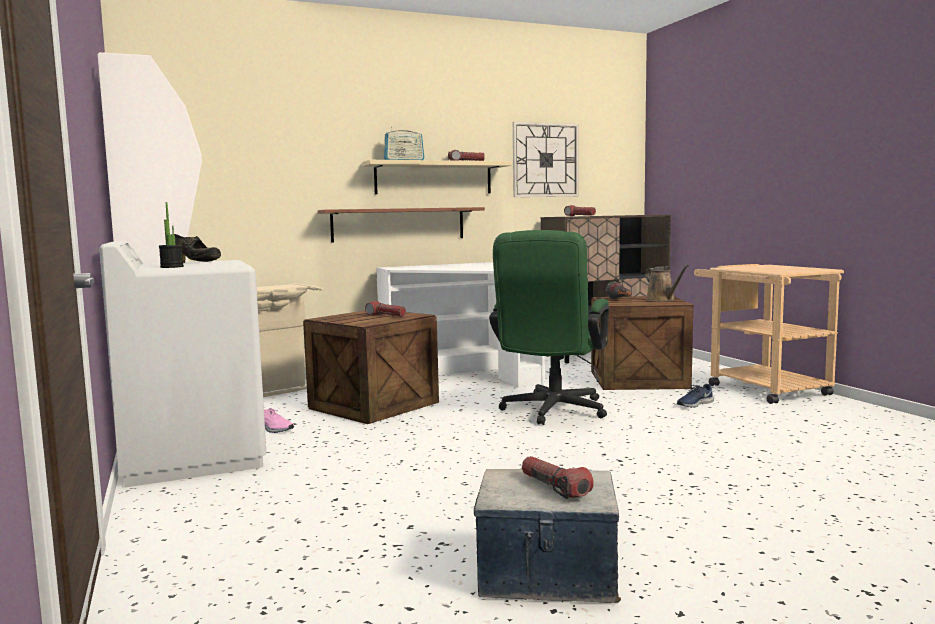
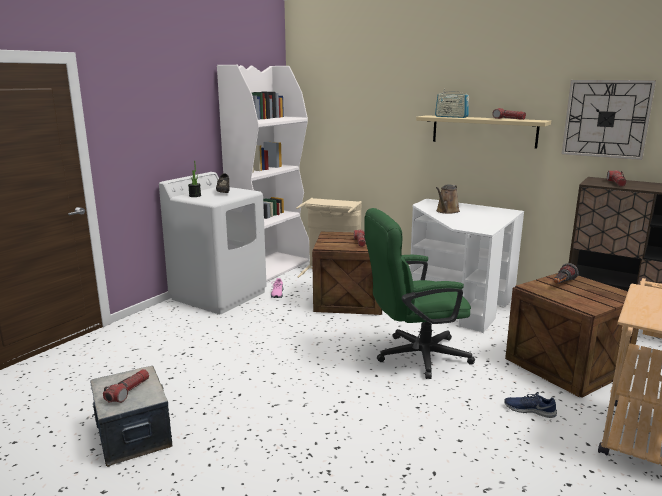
camera: 55 degrees right, 10 degrees up
brown shelf [318,207,485,243] -> none
brown watering can [645,265,689,302] -> brown watering can moved to [436,185,460,214]

